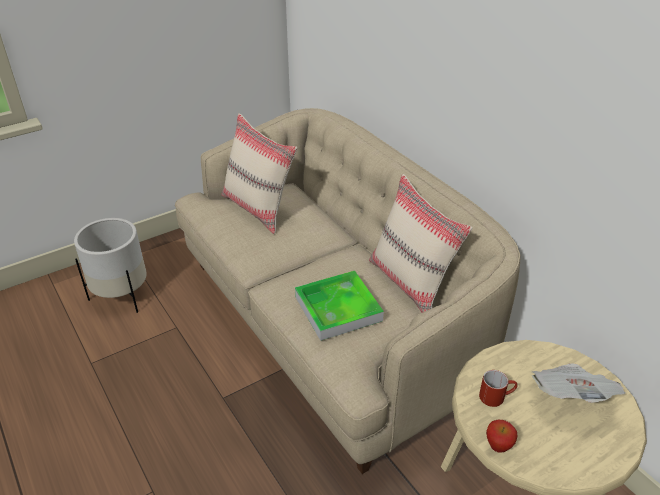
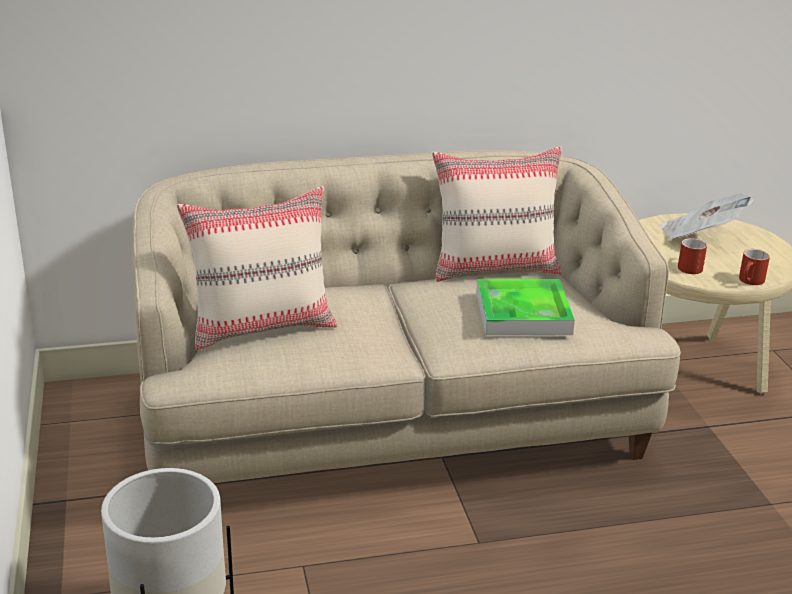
camera: 70 degrees left, 10 degrees down
apple [486,420,517,453] -> red mug [739,249,770,285]

